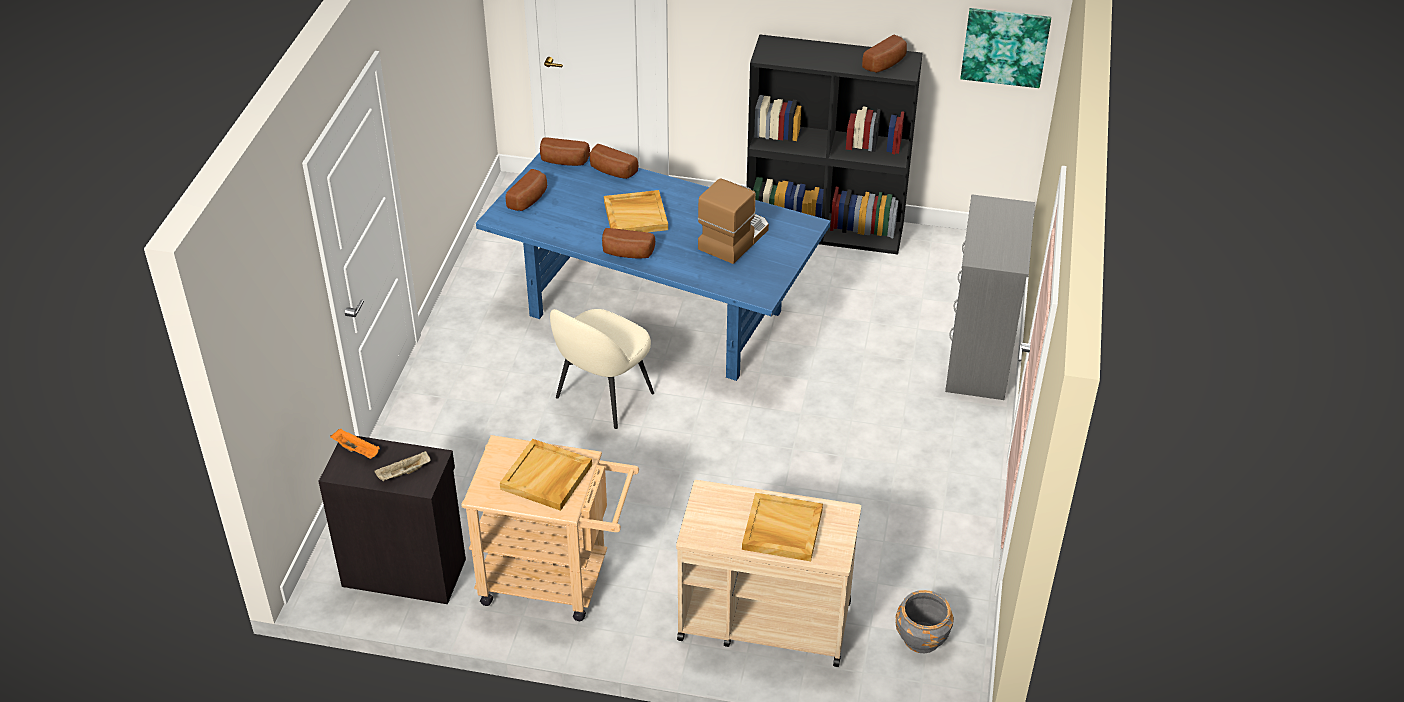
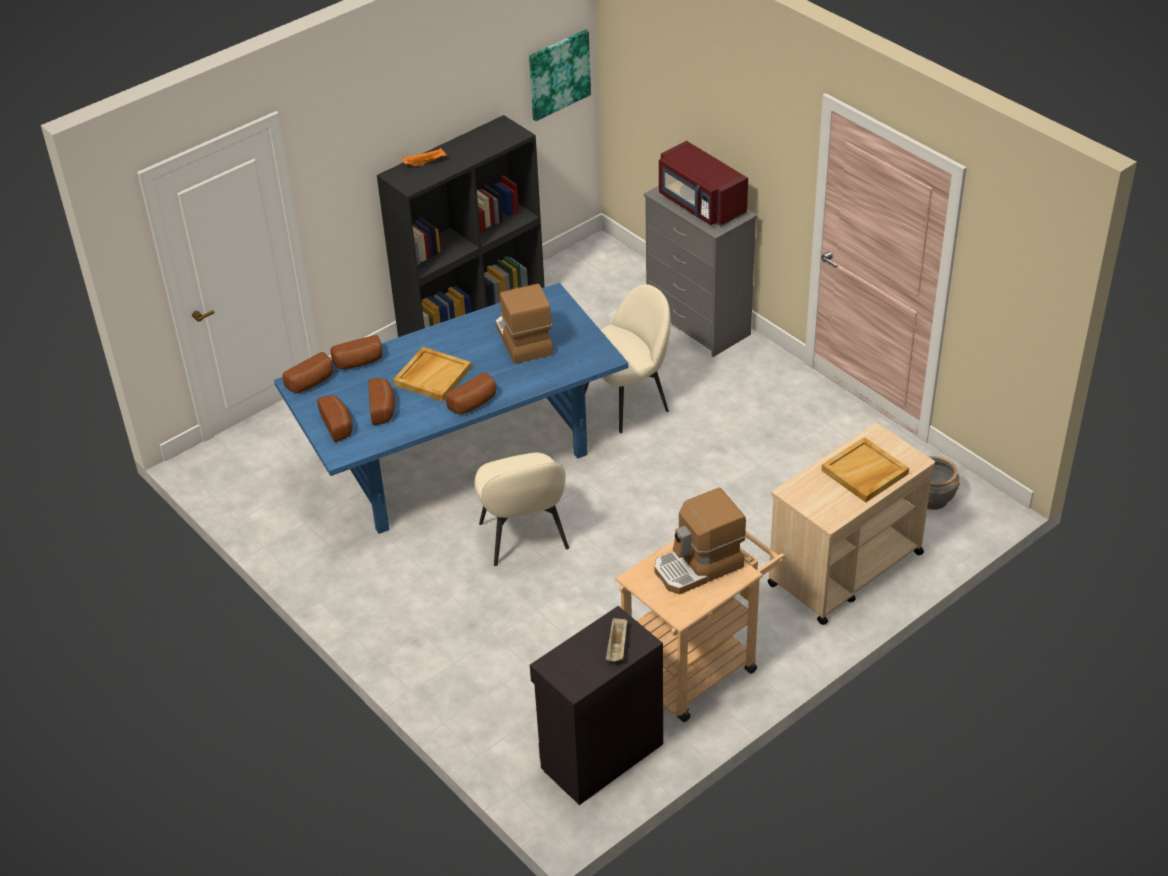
camera: 50 degrees left, 0 degrees up
orange tray [330,429,380,459] -> orange tray moved to [402,148,447,166]
beige tray [500,439,592,511] -> coffee machine [654,488,746,594]
bread [862,35,907,73] -> bread moved to [368,378,395,425]
none -> beige chair [585,284,670,433]
none -> red microwave [659,141,748,226]

